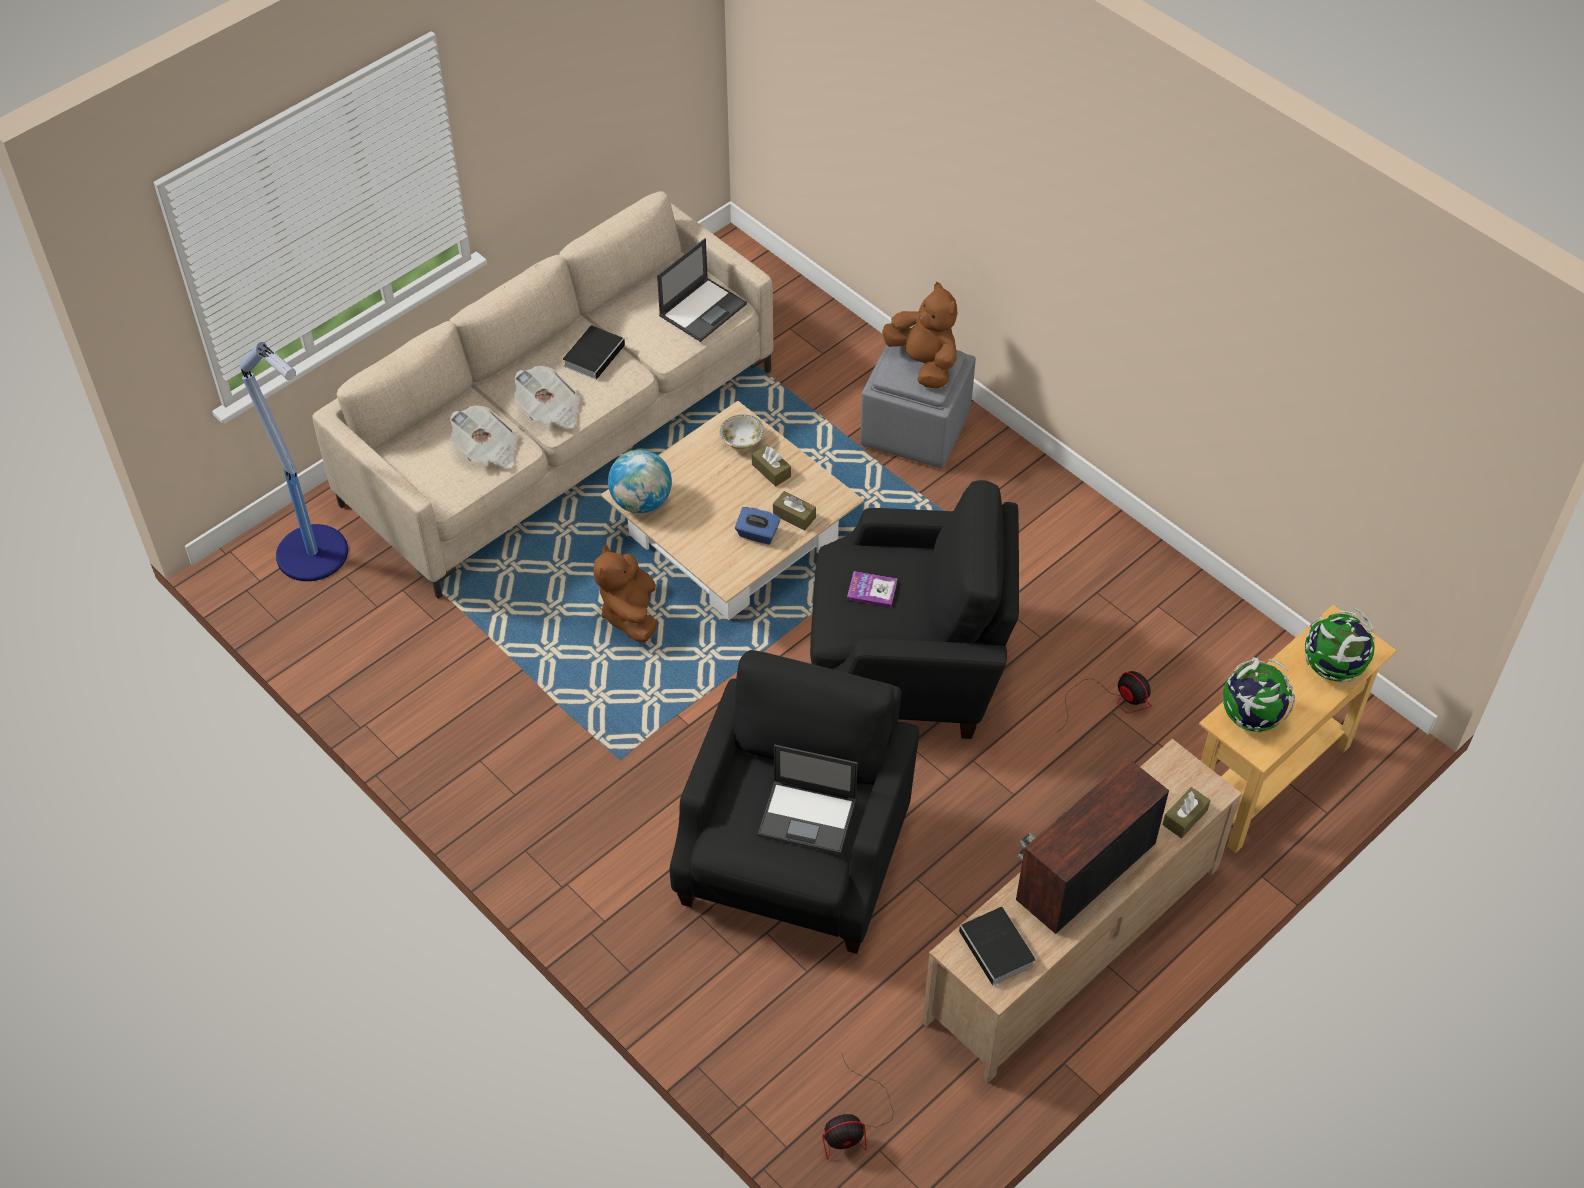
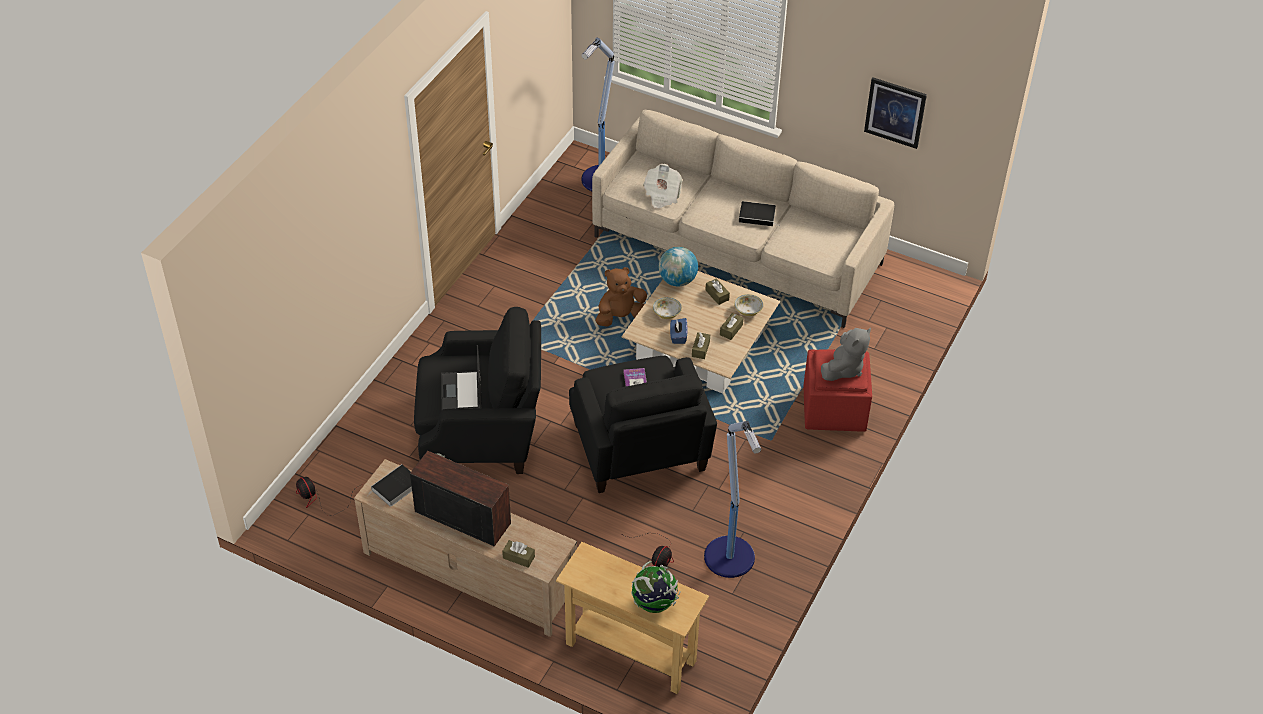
camera: 70 degrees right, 5 degrees down
newspaper [514,366,581,429] -> none
laptop [657,238,747,342] -> none
grey ottoman [860,345,976,468] -> red ottoman [804,349,872,432]
brown plush toy [882,282,957,389] -> grey plush toy [821,328,871,381]
globe [1223,657,1295,732] -> none
none -> bowl [653,297,682,319]
none -> floor lamp [704,421,761,578]
none -> brown tissue box [706,279,730,305]
none -> picture [864,77,927,149]

